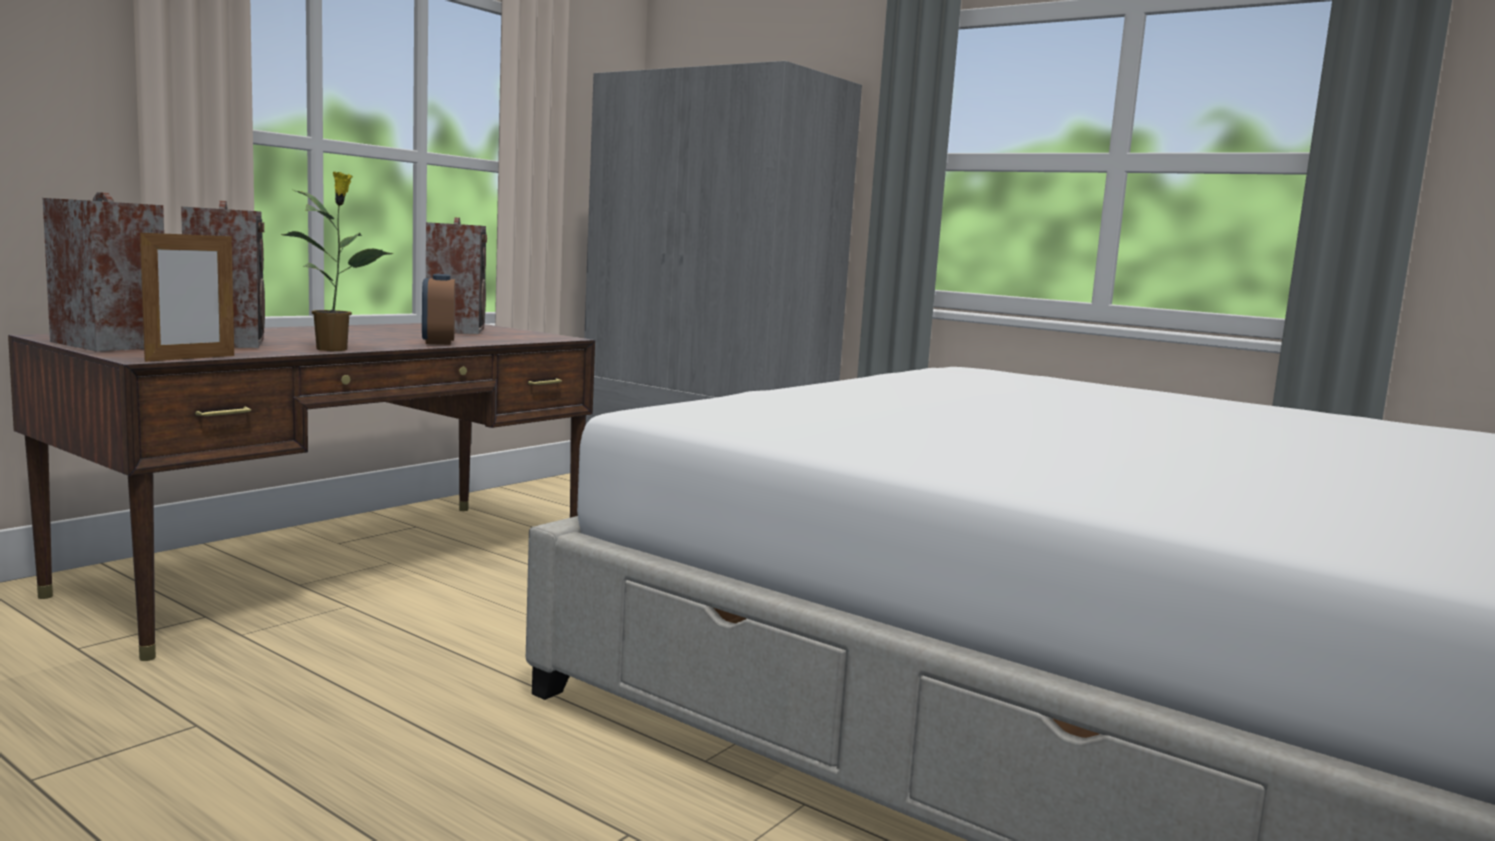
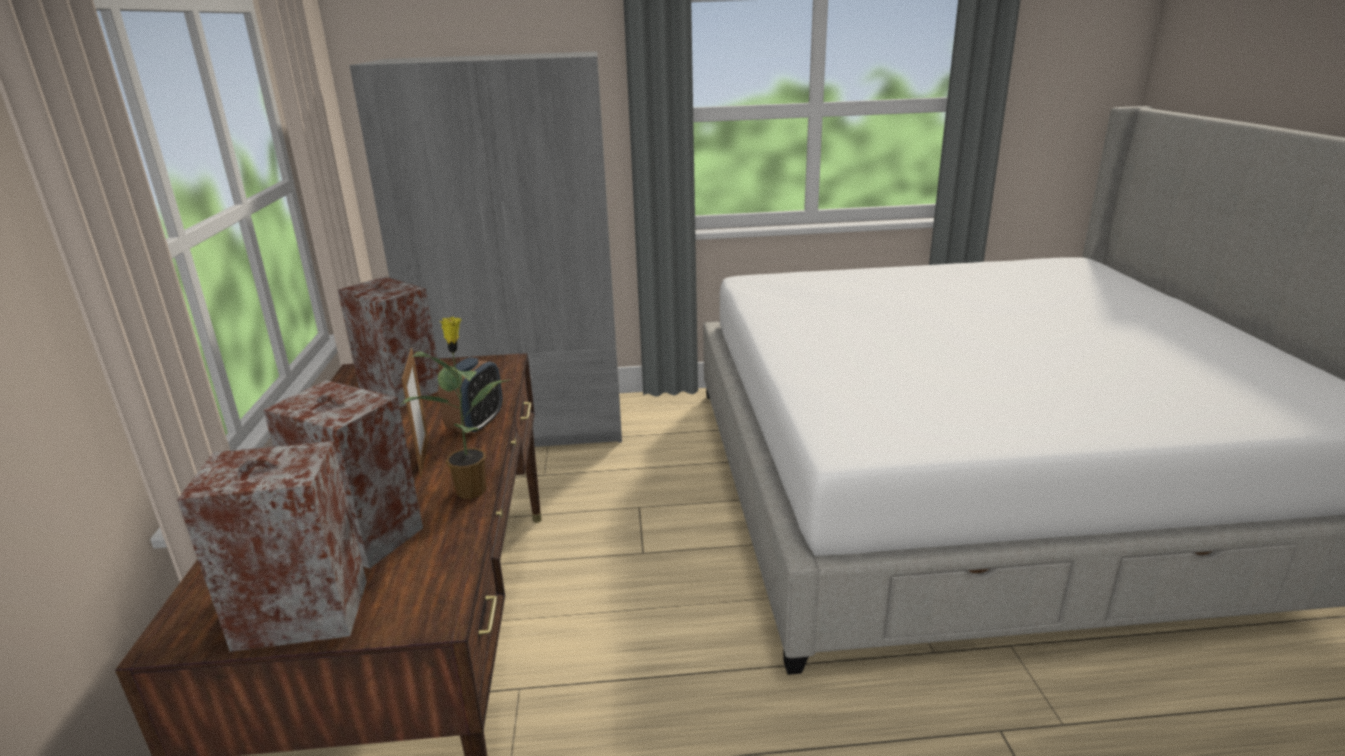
camera: 40 degrees left, 15 degrees up
picture frame [140,229,234,362] -> picture frame moved to [402,348,429,477]
alarm clock [422,274,455,345] -> alarm clock turned 105 degrees counterclockwise [438,357,502,434]

